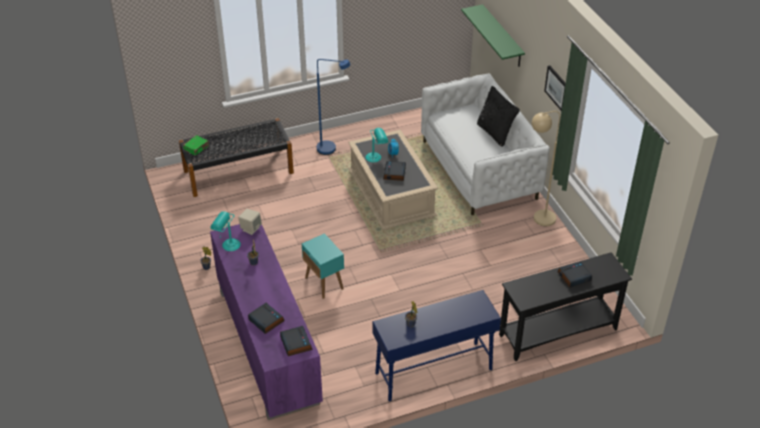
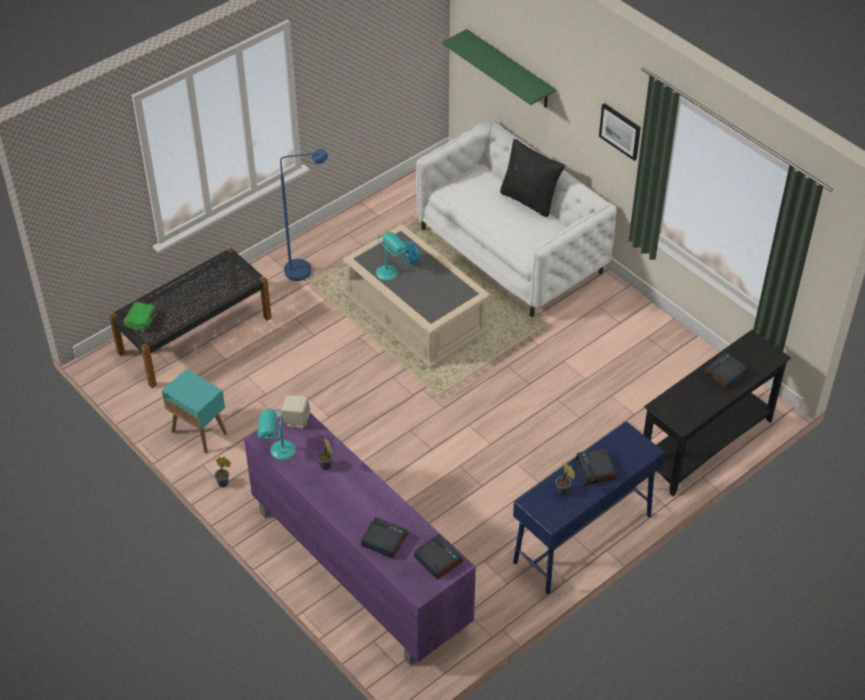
camera: 20 degrees left, 5 degrees up
turquoise side table [302,233,344,299] -> turquoise side table moved to [162,369,227,453]
alarm clock [383,161,406,181] -> alarm clock moved to [575,448,616,485]
beige floor lamp [532,111,560,226] -> none

